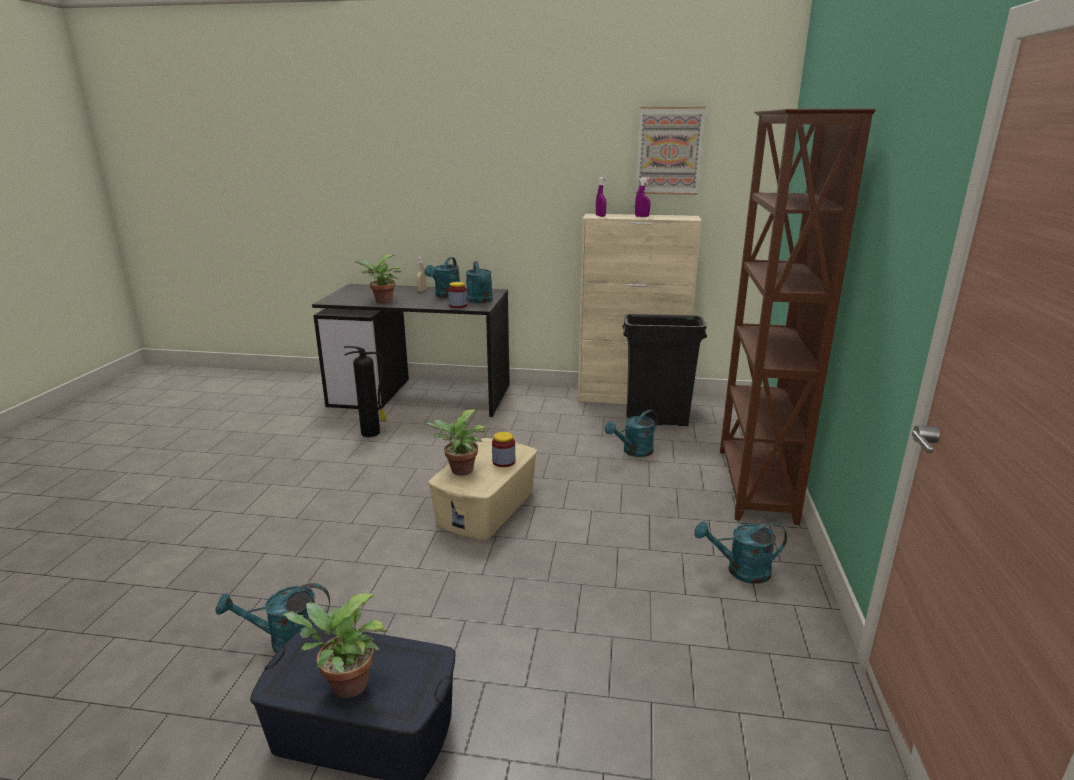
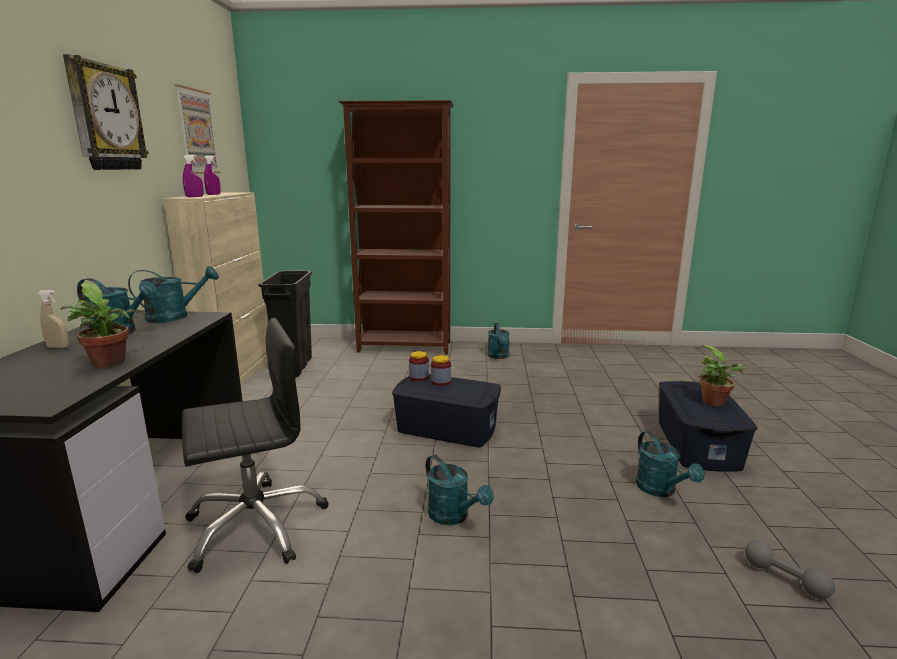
camera: 95 degrees left, 5 degrees down
fire extinguisher [344,346,387,437] -> black office chair [182,318,329,573]
potted plant [424,409,486,476] -> none
beige storage box [428,438,537,540] -> blue storage box [392,374,501,447]
jar [448,282,467,308] -> jar moved to [409,351,429,381]
turquoise watering can [605,409,658,457] -> turquoise watering can moved to [426,455,493,525]
none -> wall clock [63,54,149,170]
none -> grey dumbbell [745,540,835,599]

